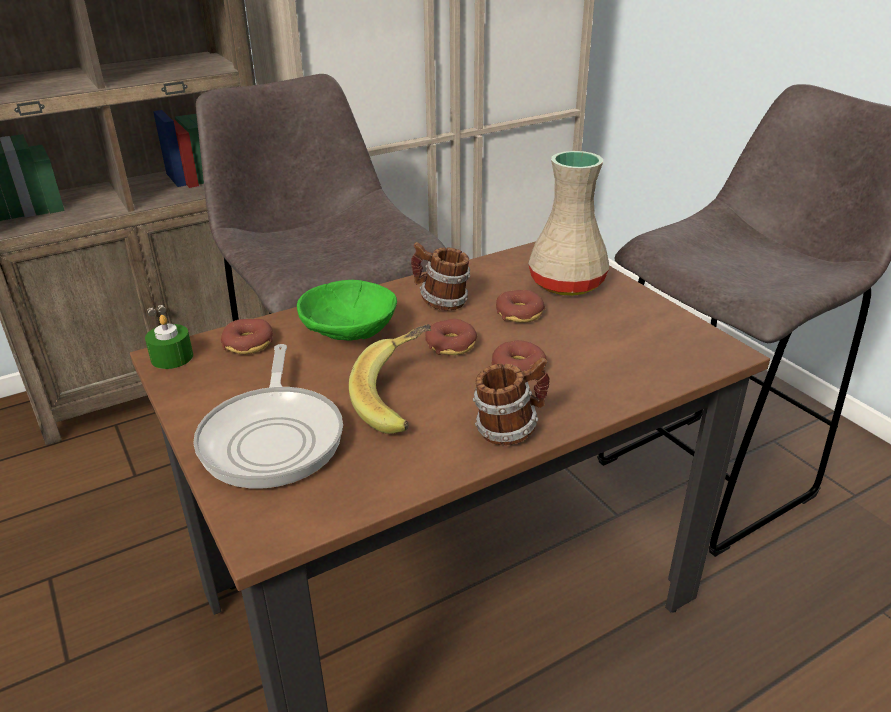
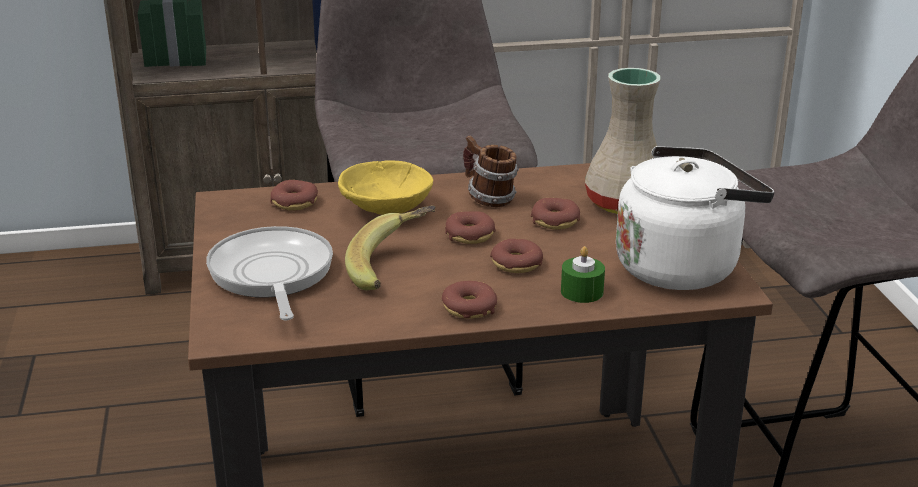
camera: 20 degrees right, 5 degrees down
green candle [145,315,193,369] -> green candle moved to [561,246,605,303]
frying pan [193,344,343,488] -> frying pan turned 150 degrees clockwise [206,226,333,320]
green bowl [297,280,397,340] -> yellow bowl [338,161,433,215]
mug [473,357,550,445] -> donut [442,281,497,319]
none -> white kettle [616,146,774,290]

